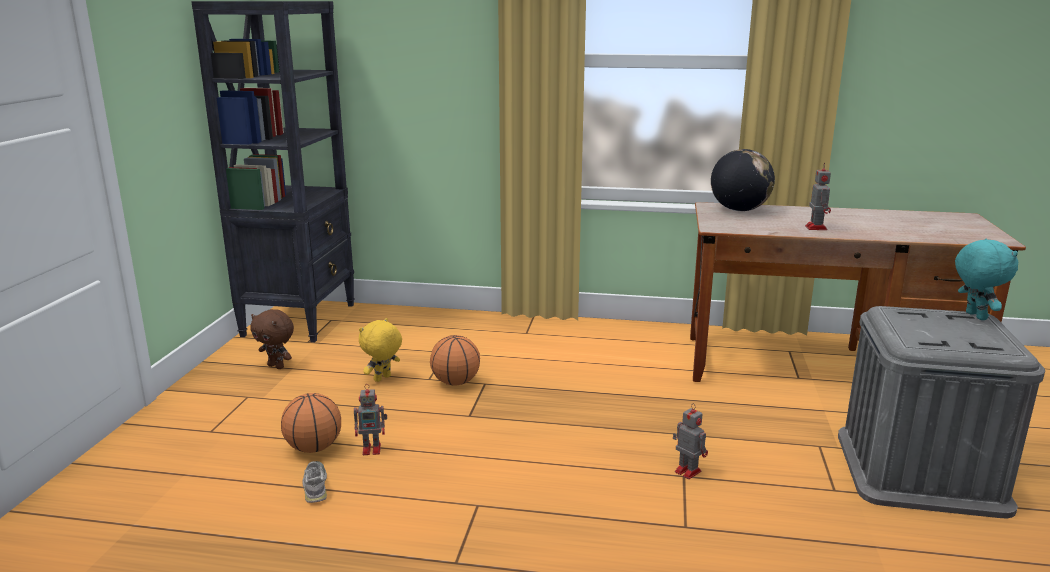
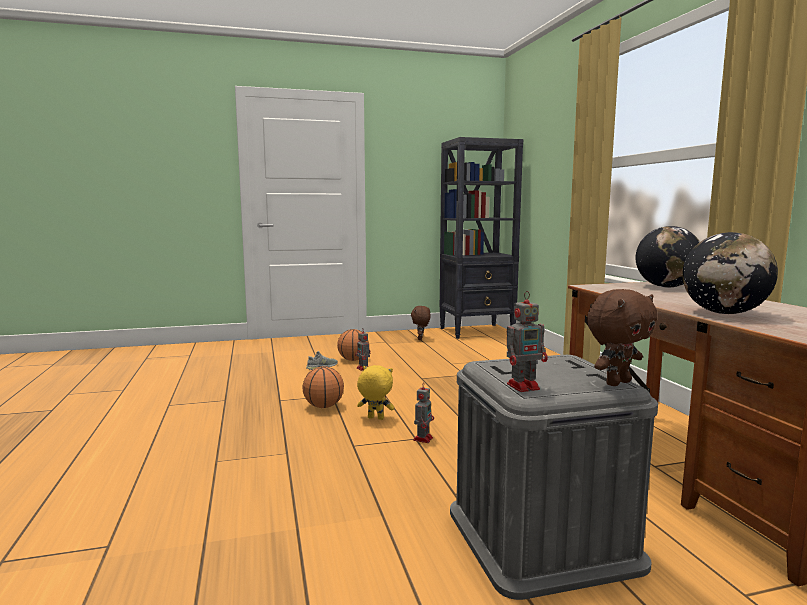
camera: 65 degrees right, 10 degrees down
yellow plush toy [359,318,402,382] -> yellow plush toy moved to [357,365,394,420]
basketball [430,335,480,386] -> basketball moved to [302,366,344,408]
toy robot [805,166,831,230] -> toy robot moved to [507,291,548,392]
turquoise plush toy [955,239,1018,320] -> brown plush toy [587,289,657,386]
none -> globe [682,232,778,314]

